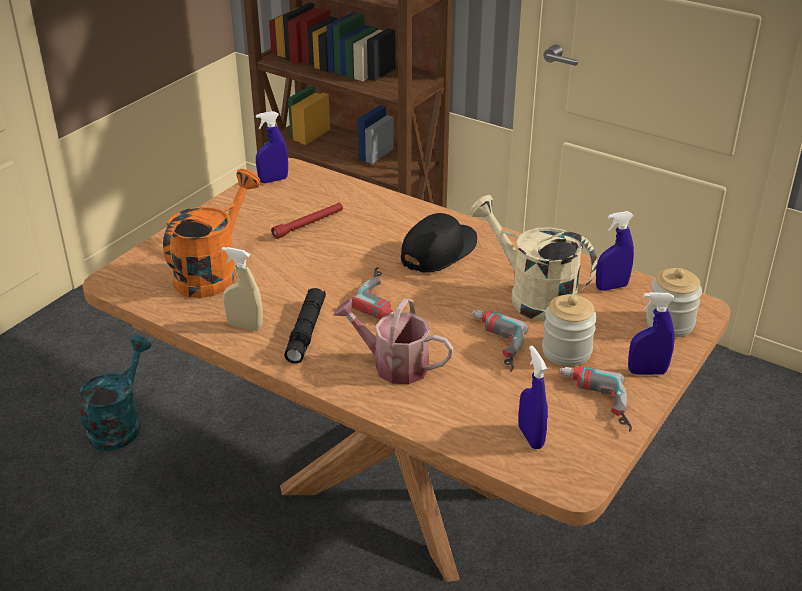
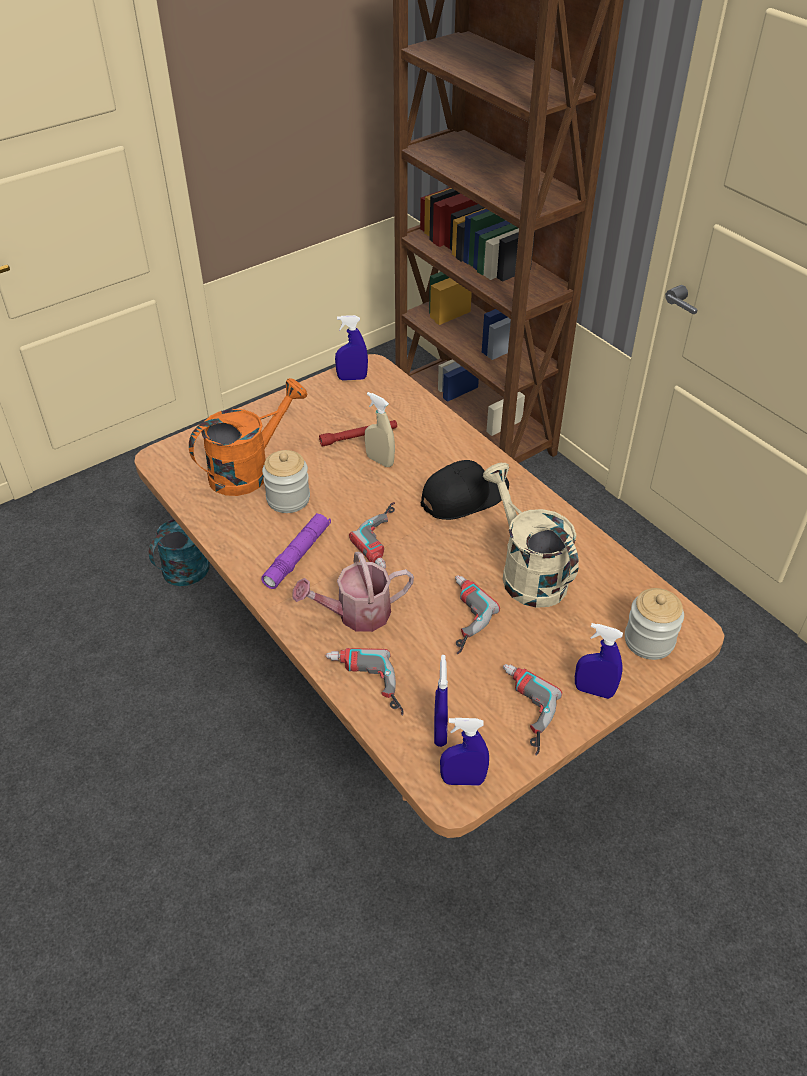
camera: 20 degrees right, 10 degrees up
beige spray bottle [222,247,263,331] -> beige spray bottle moved to [365,392,395,467]
black flashlight [284,288,326,364] -> purple flashlight [261,513,331,589]
watering can [333,298,453,384] -> watering can turned 60 degrees counterclockwise [292,551,414,632]
jar [542,294,597,366] -> jar moved to [262,450,310,513]
blue spray bottle [596,211,634,291] -> blue spray bottle moved to [440,718,489,786]
none -> power drill [326,648,404,716]

